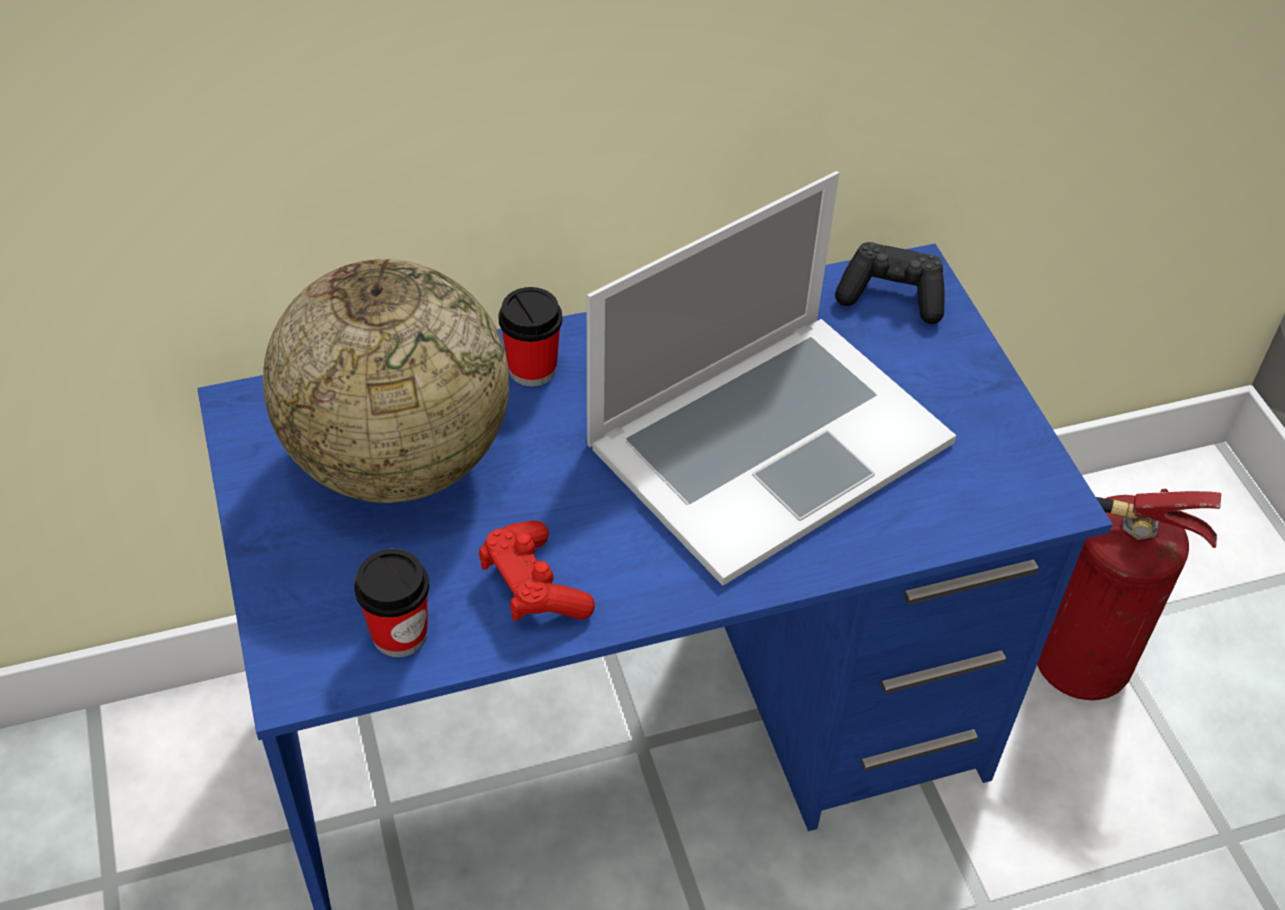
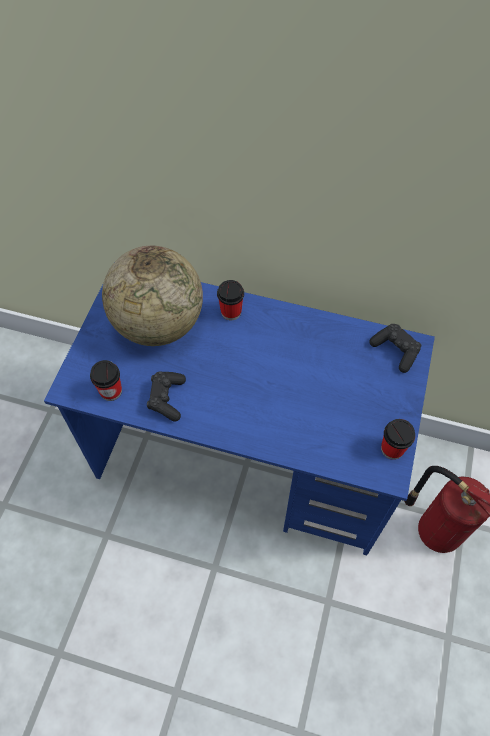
camera: 35 degrees right, 10 degrees up
red game controller [479,521,595,621] -> black game controller [147,371,186,422]
laptop [587,171,956,586] -> none
none -> cup [381,419,415,460]

